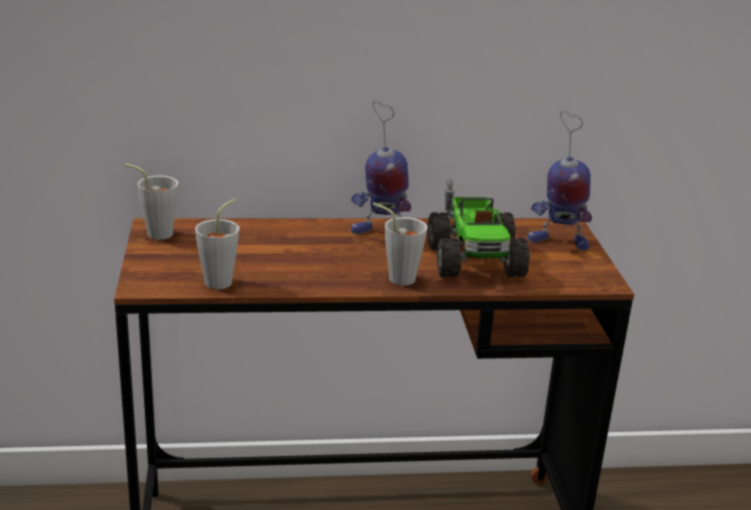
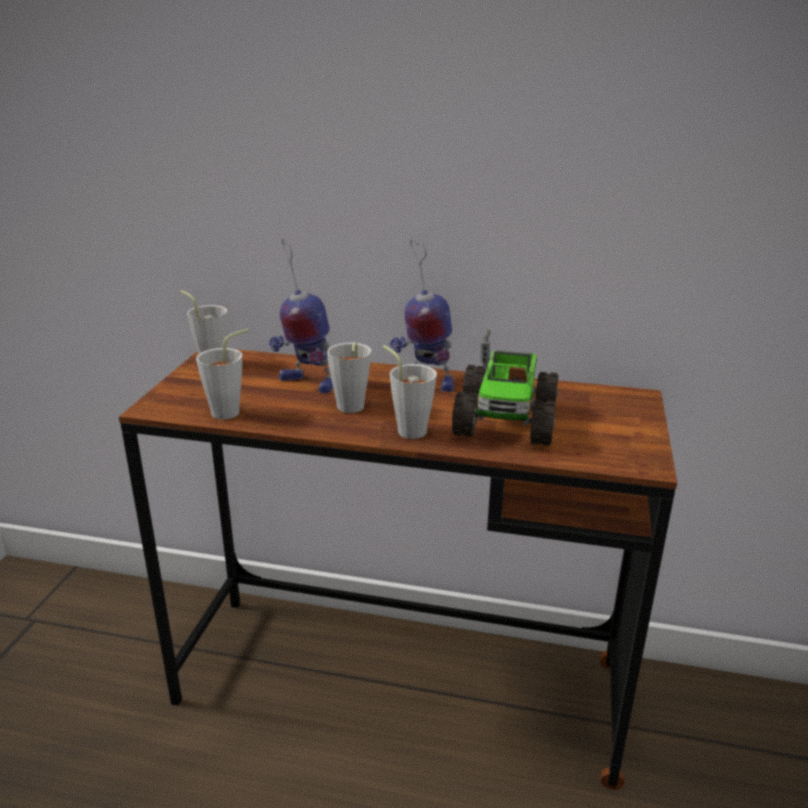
camera: 20 degrees right, 0 degrees up
toy robot [527,110,592,250] -> toy robot moved to [269,238,333,393]
none -> grey cup [327,342,371,413]

